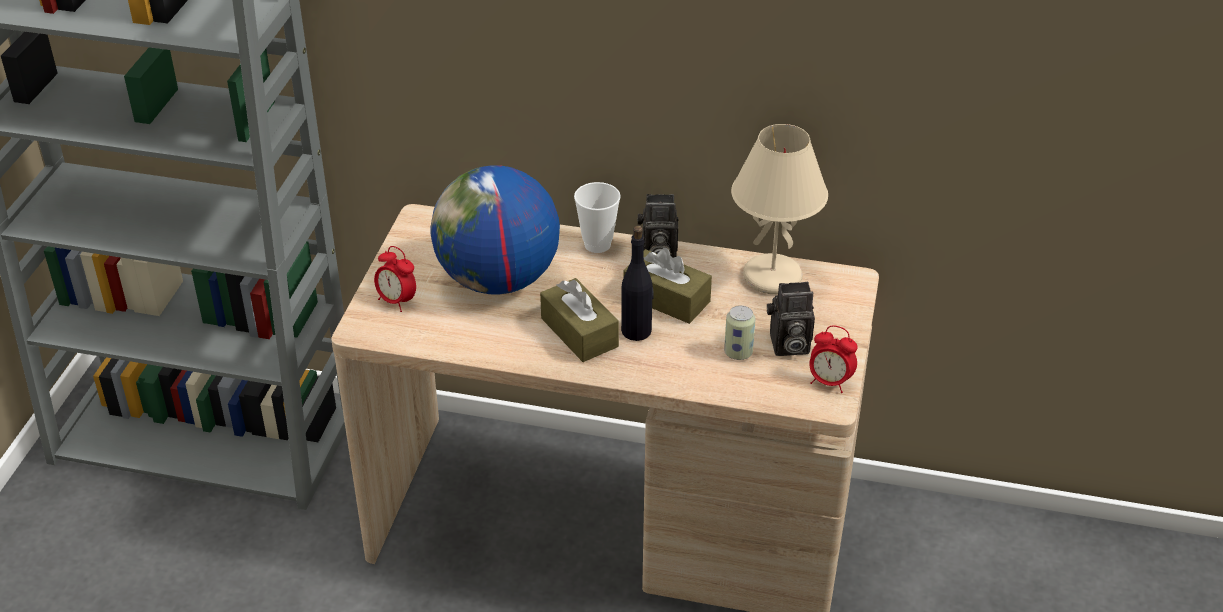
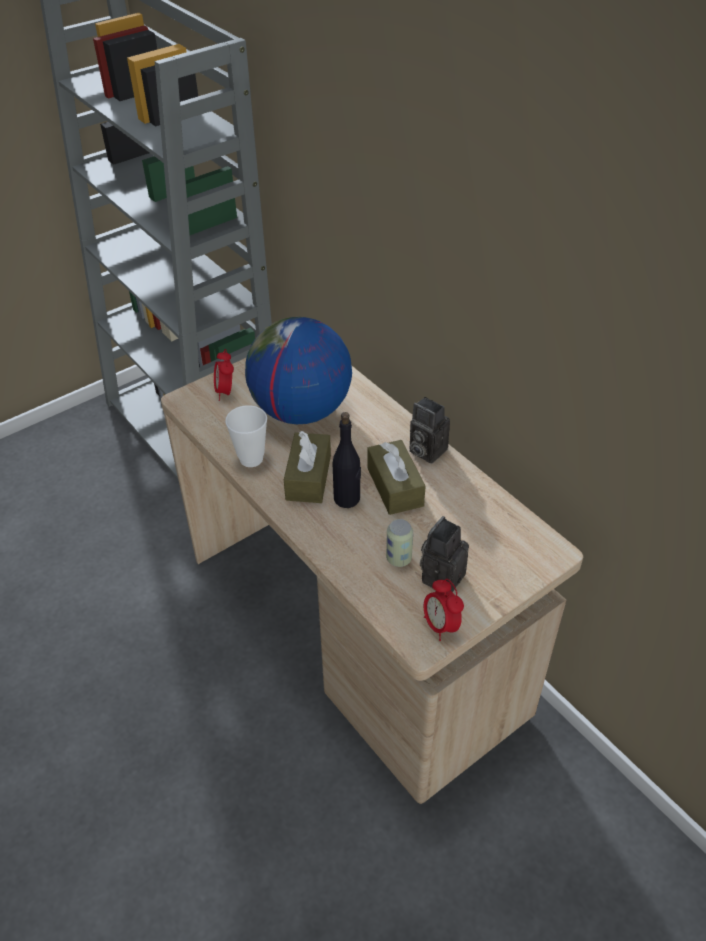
camera: 40 degrees right, 5 degrees up
cup [574,182,621,253] -> cup moved to [225,405,267,467]
beige table lamp [731,124,828,294] -> none
camera [767,281,815,356] -> camera turned 90 degrees clockwise [420,516,469,592]

